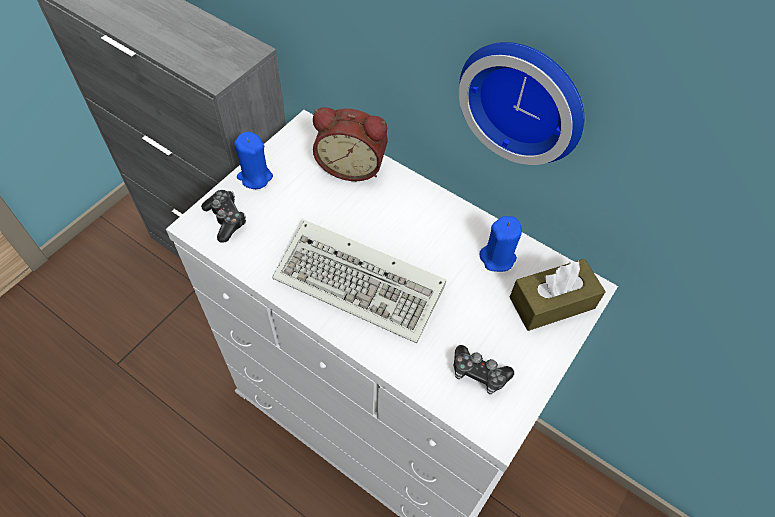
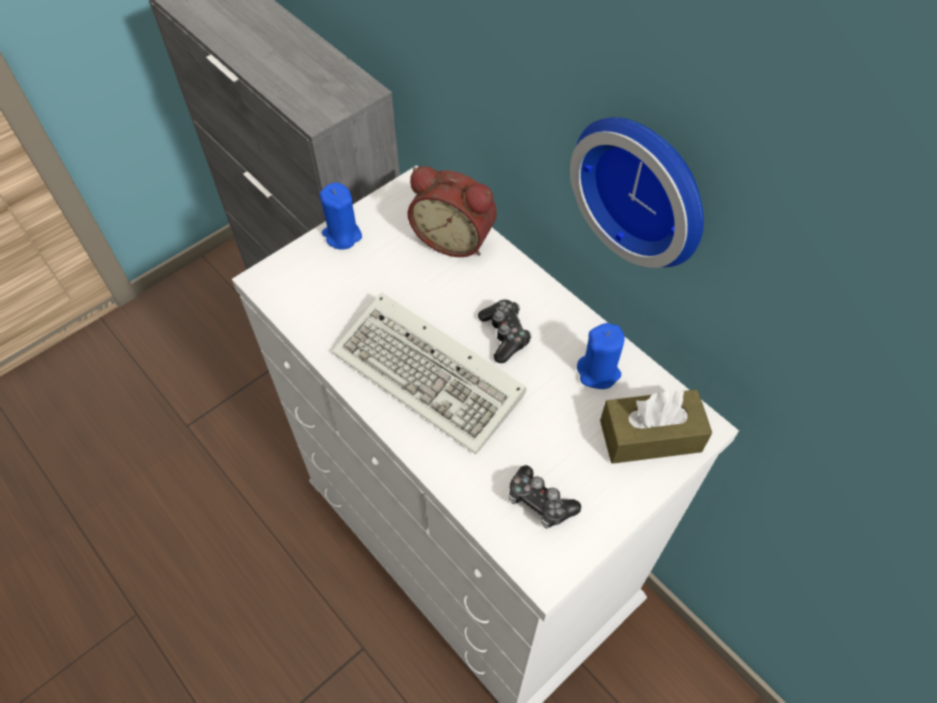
camera: 15 degrees right, 0 degrees up
game controller [201,190,246,243] -> game controller moved to [478,299,531,363]

